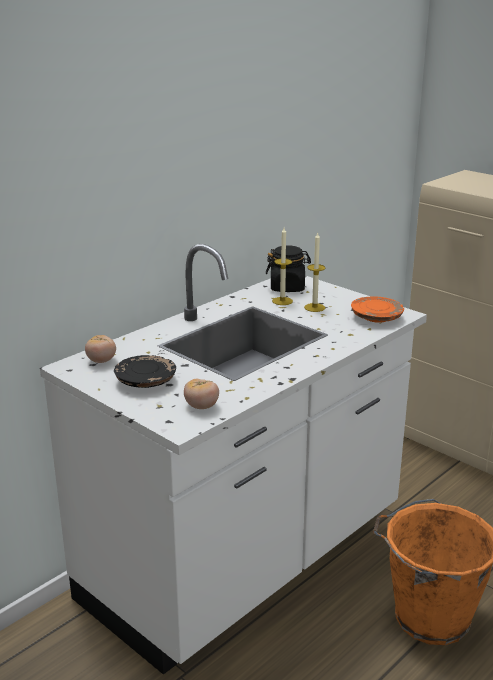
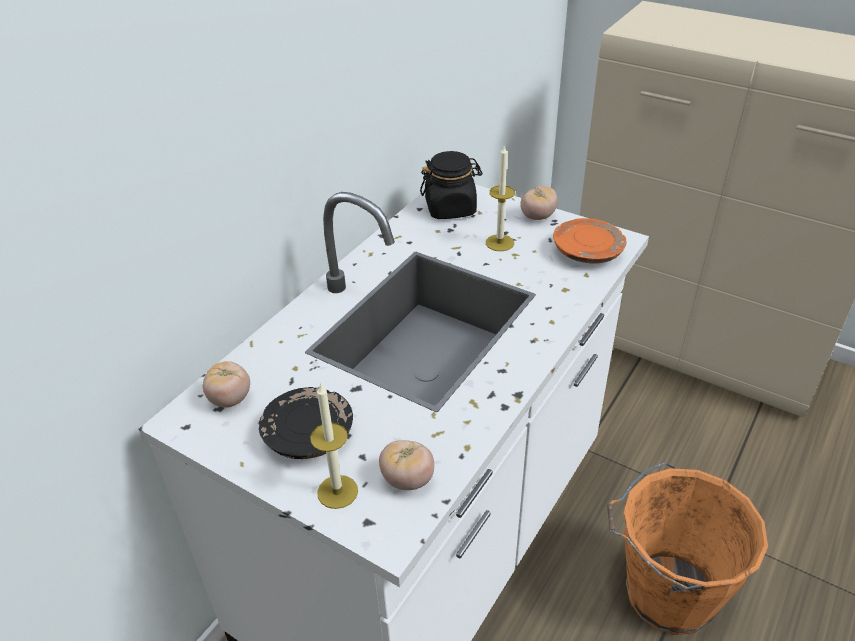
camera: 10 degrees left, 15 degrees up
candle [272,228,293,305] -> candle moved to [310,383,358,509]
none -> tomato [520,186,558,220]

